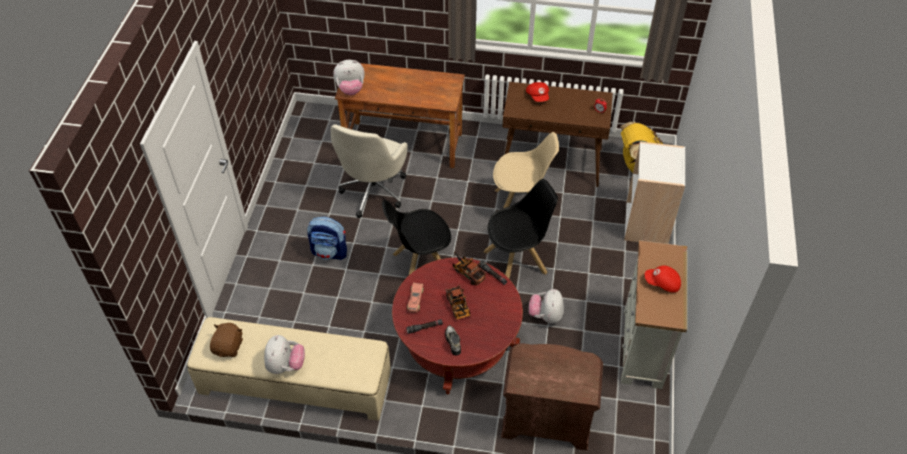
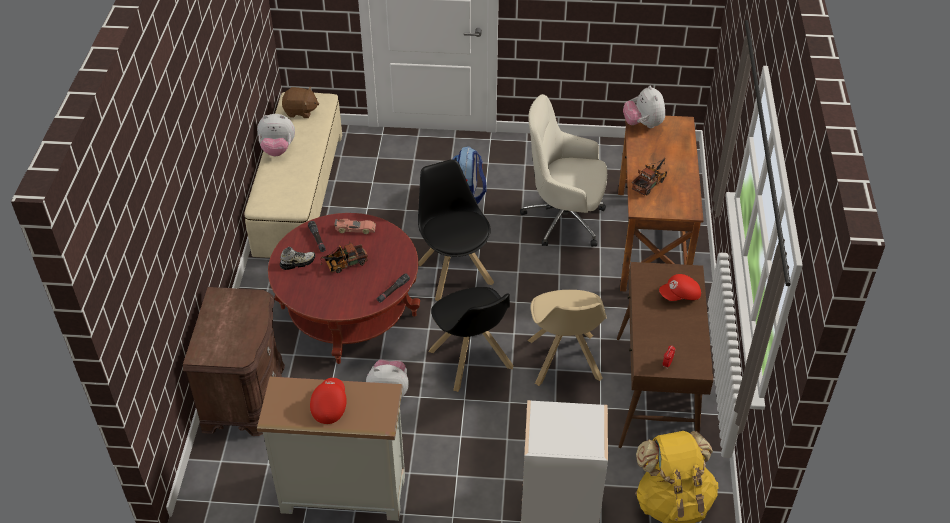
camera: 85 degrees right, 5 degrees down
toy truck [453,252,486,286] -> toy truck moved to [632,158,667,195]

